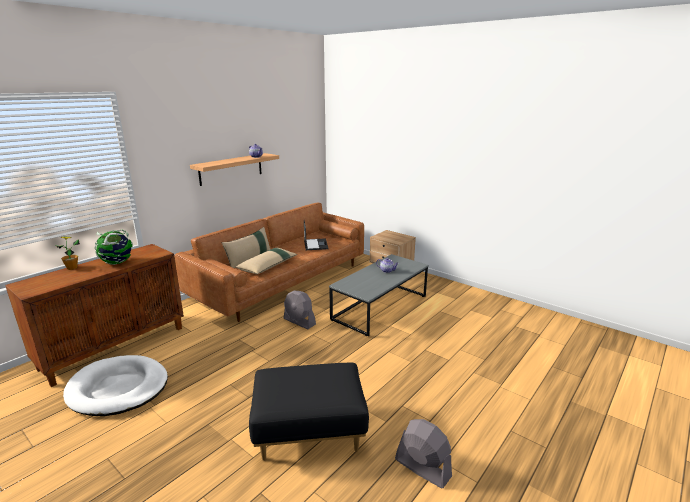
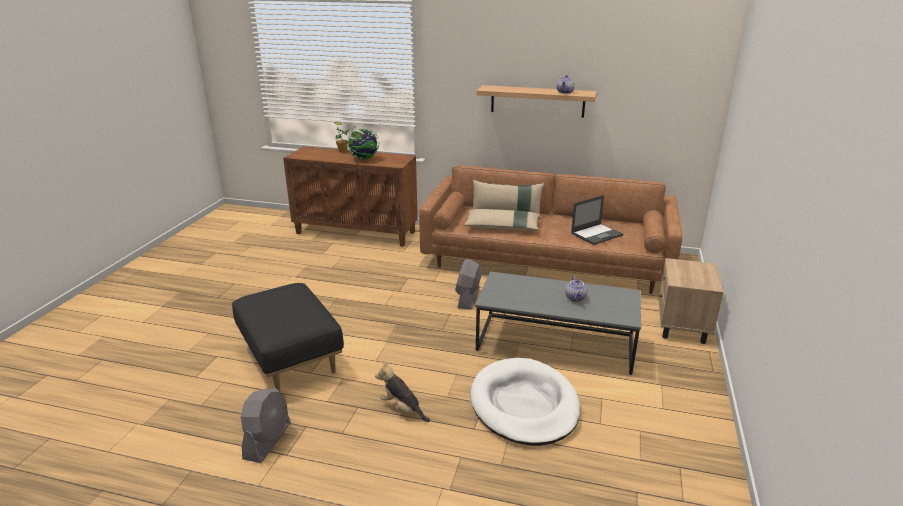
camera: 65 degrees right, 5 degrees up
white dog bed [63,355,168,416] -> white dog bed moved to [470,358,580,446]
none -> plush toy [375,361,430,422]

